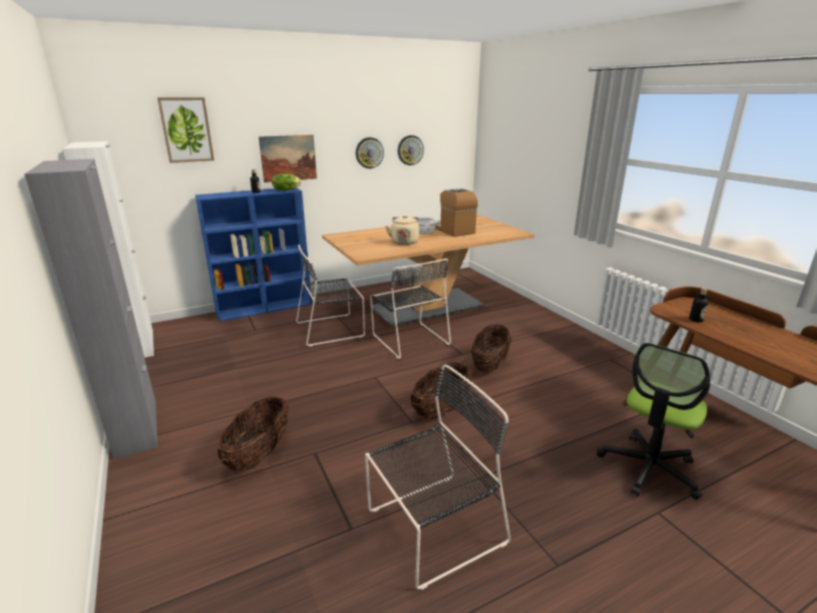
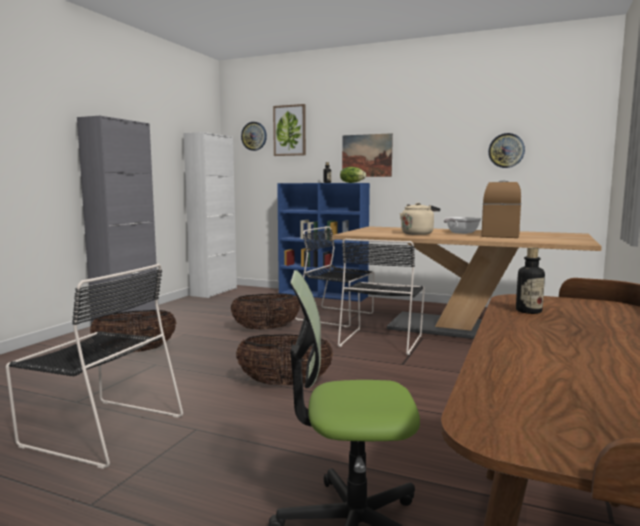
camera: 50 degrees right, 15 degrees down
wall clock [356,137,384,169] -> wall clock moved to [241,122,267,151]
basket [471,324,511,373] -> basket moved to [230,293,301,330]

